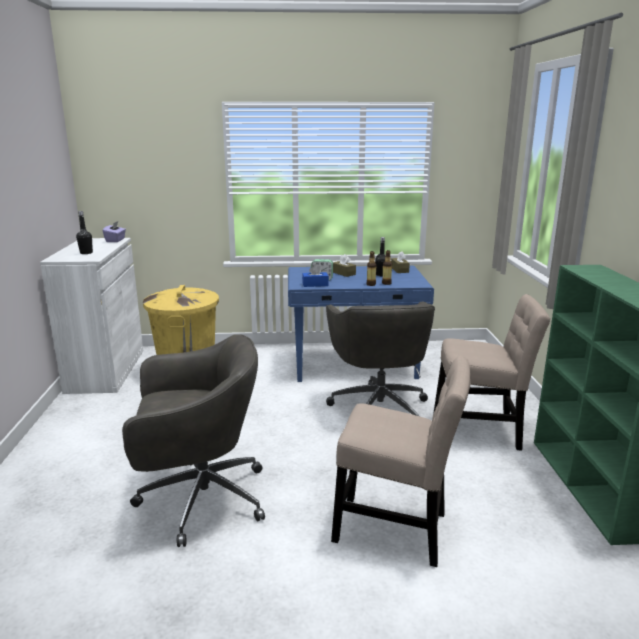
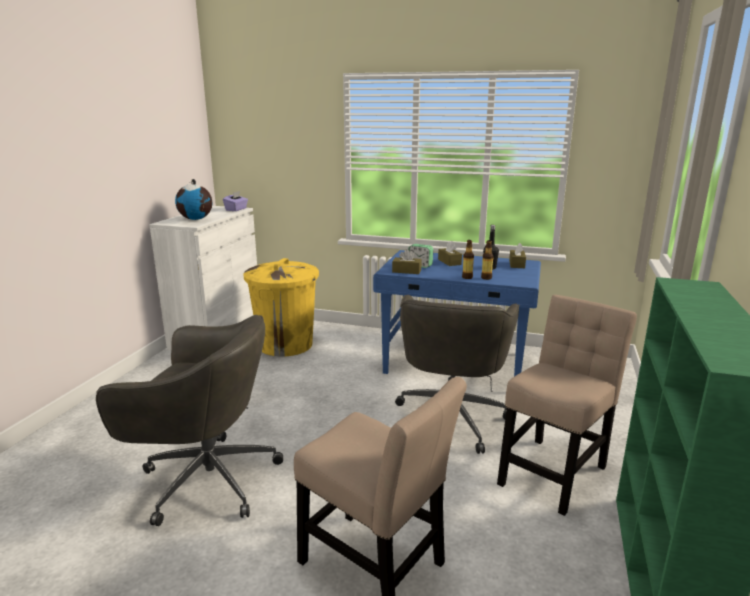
camera: 20 degrees right, 0 degrees up
black bottle [76,211,93,254] -> globe [175,179,212,220]
blue tissue box [302,264,329,287] -> brown tissue box [392,249,422,274]
beige chair [433,294,550,451] -> beige chair turned 75 degrees counterclockwise [497,295,637,516]

